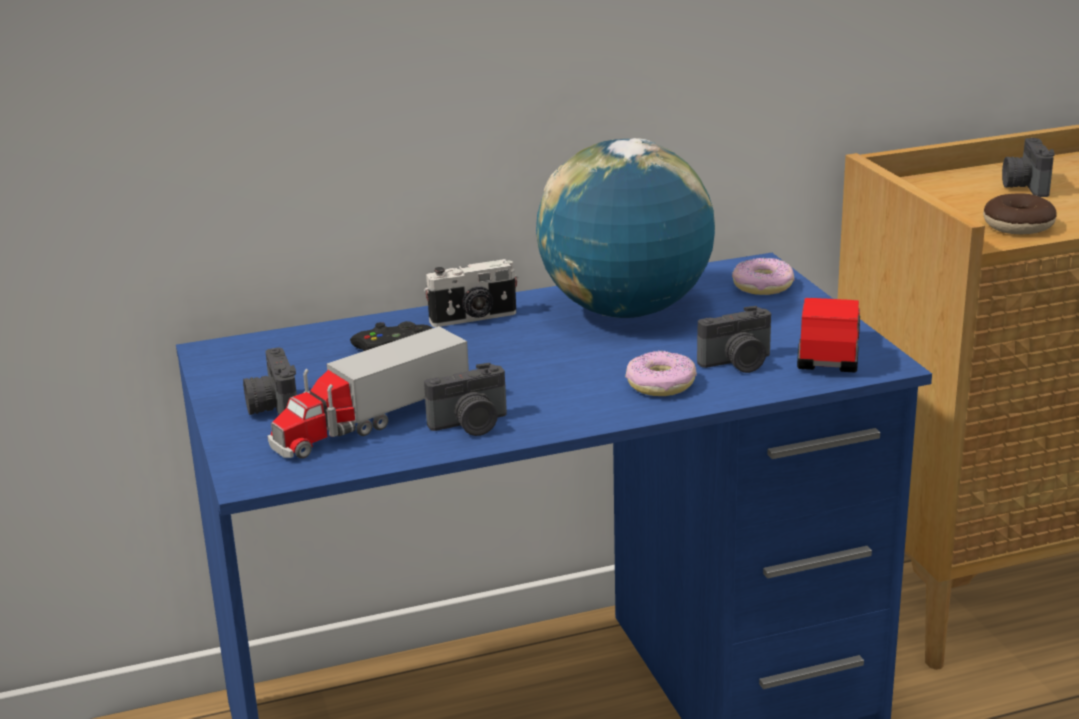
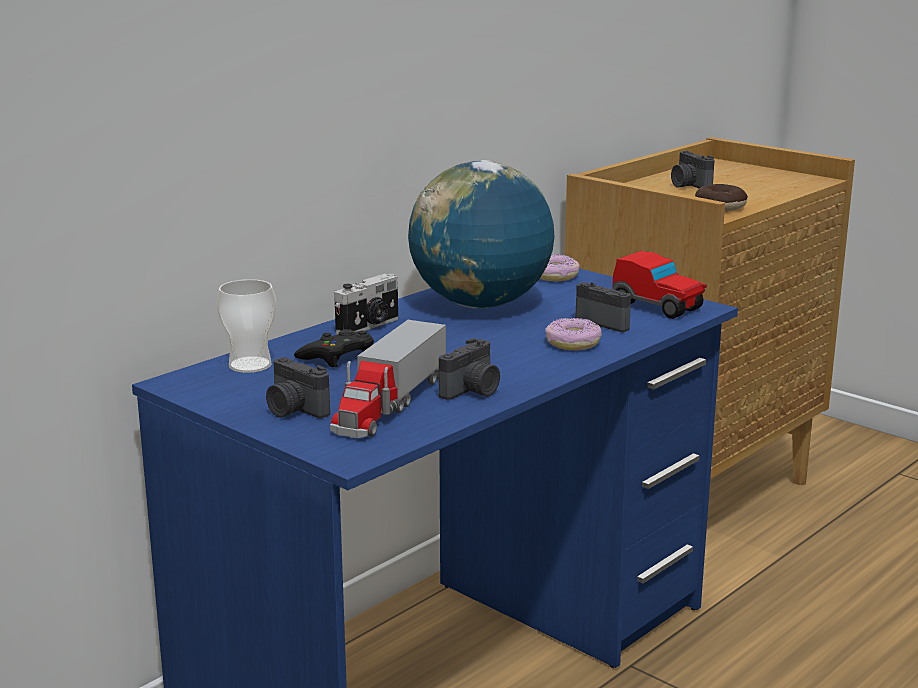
camera: 30 degrees left, 5 degrees down
camera [697,306,771,373] -> camera turned 90 degrees counterclockwise [576,282,631,332]
toy car [797,298,860,373] -> toy car turned 150 degrees clockwise [612,251,707,319]
none -> cup [216,279,277,373]

